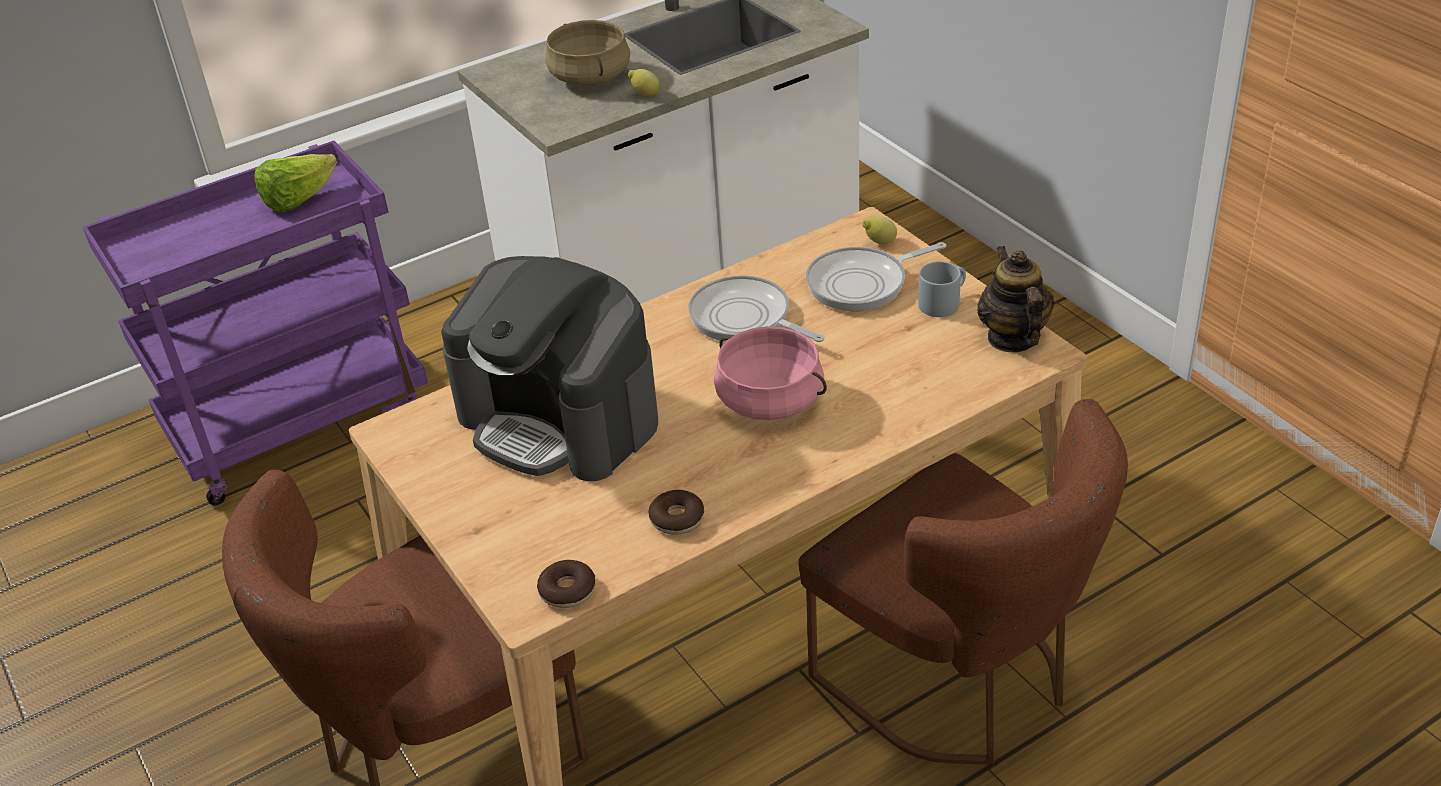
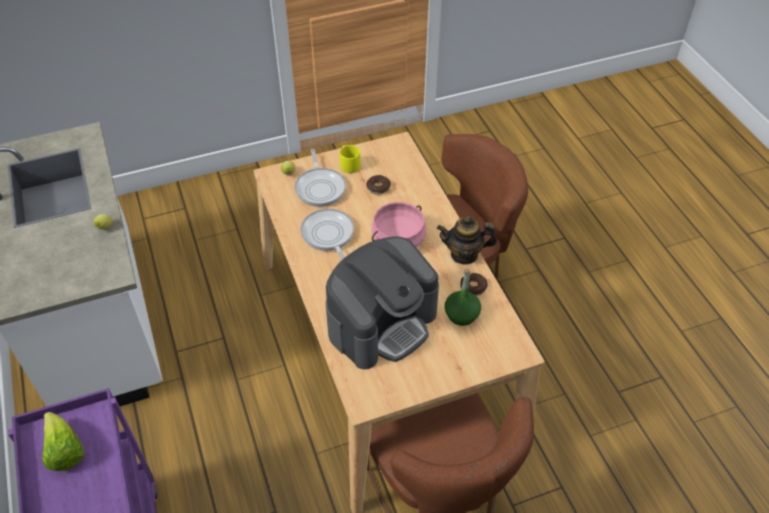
camera: 80 degrees left, 10 degrees up
donut [537,560,596,608] -> donut moved to [366,175,391,195]
beige cooking pot [545,20,630,86] -> none
frying pan [688,275,824,342] -> frying pan turned 105 degrees clockwise [300,209,354,261]
grey mug [918,261,966,317] -> yellow mug [340,145,361,173]
teapot [977,246,1054,352] -> teapot moved to [437,216,497,265]
none -> green bottle [445,269,481,326]

